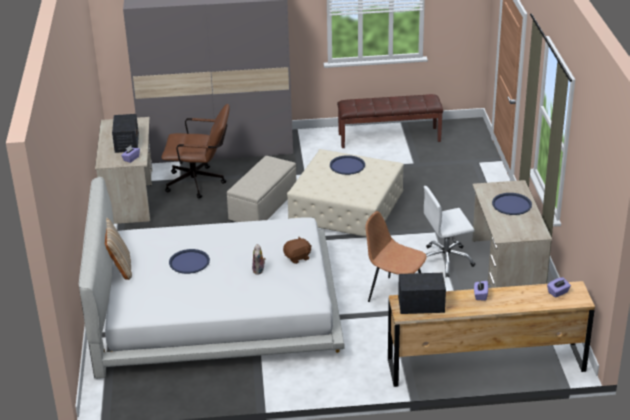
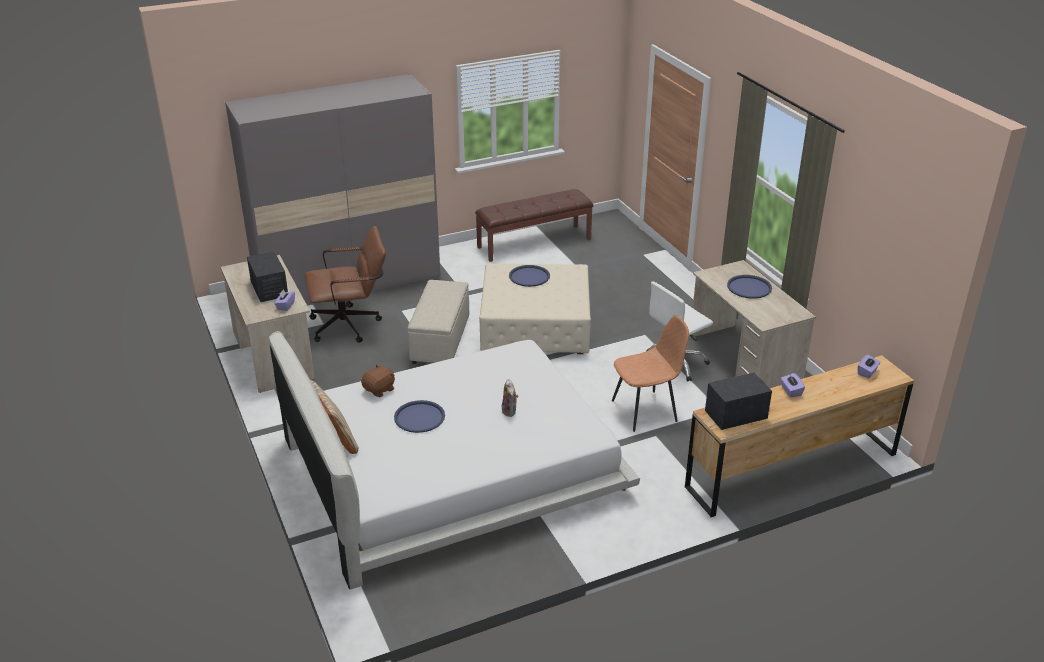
camera: 20 degrees left, 0 degrees up
brown plush toy [283,237,312,264] -> brown plush toy moved to [361,364,395,398]
brown chair [366,211,427,302] -> brown chair turned 150 degrees clockwise [612,315,689,432]

